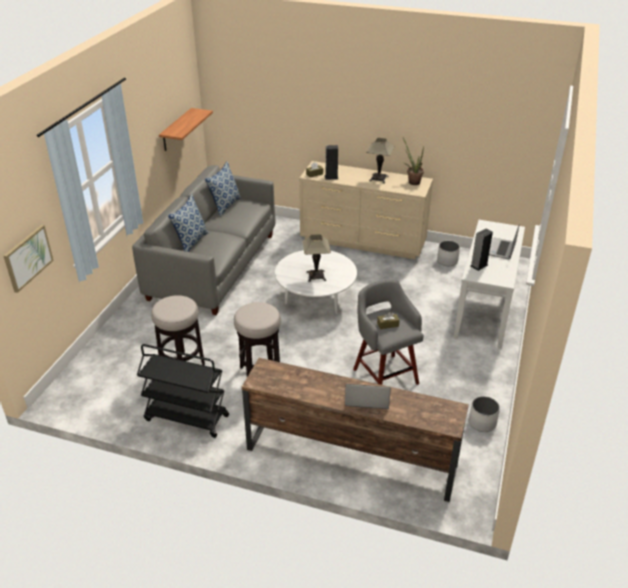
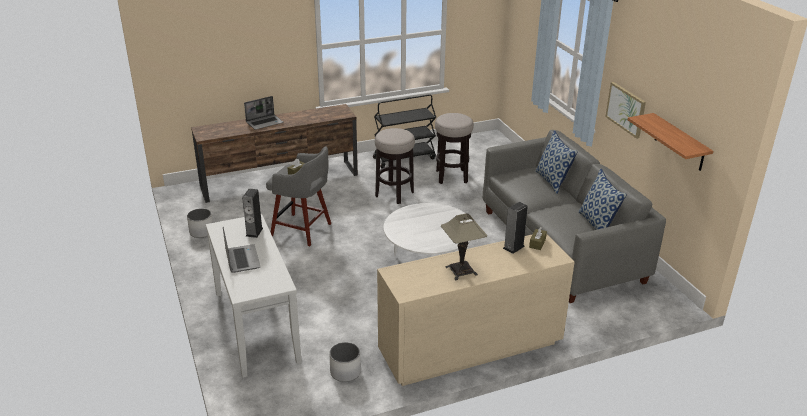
camera: 140 degrees right, 5 degrees down
picture [4,225,54,293] -> picture moved to [605,82,646,139]
table lamp [302,234,331,282] -> none
potted plant [403,138,424,185] -> none

